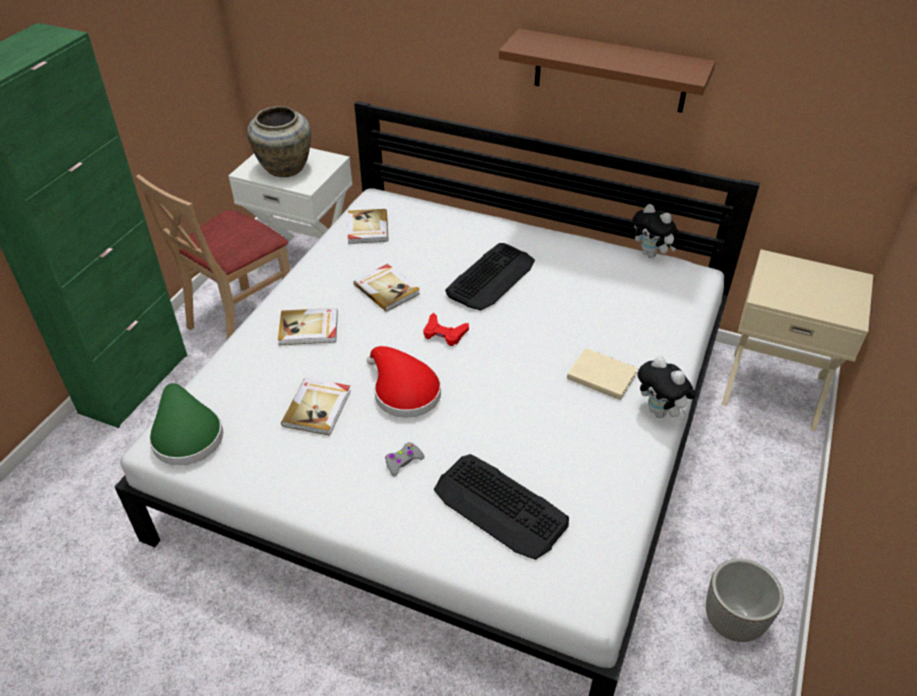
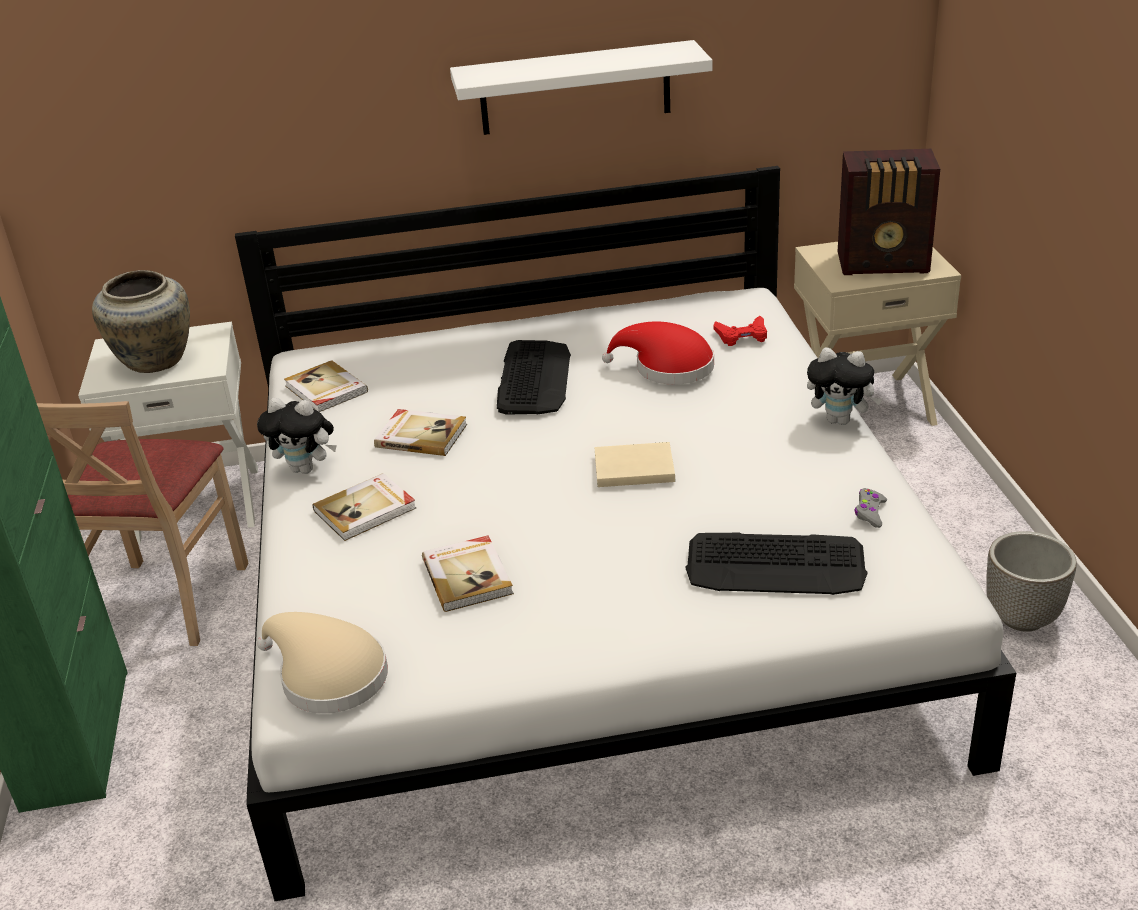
camera: 30 degrees left, 10 degrees down
green hat [149,383,223,465] -> beige hat [257,612,388,713]
red hat [367,346,441,418] -> red hat moved to [602,321,714,385]
grey game controller [385,442,425,477] -> grey game controller moved to [855,488,887,528]
red game controller [424,313,469,346] -> red game controller moved to [713,316,767,346]
brown shelf [499,28,716,113] -> white shelf [450,40,713,135]
beige book [567,348,638,400] -> beige book moved to [594,442,675,487]
plush toy [632,204,680,258] -> plush toy moved to [257,398,337,474]
none -> radio [838,149,940,275]

